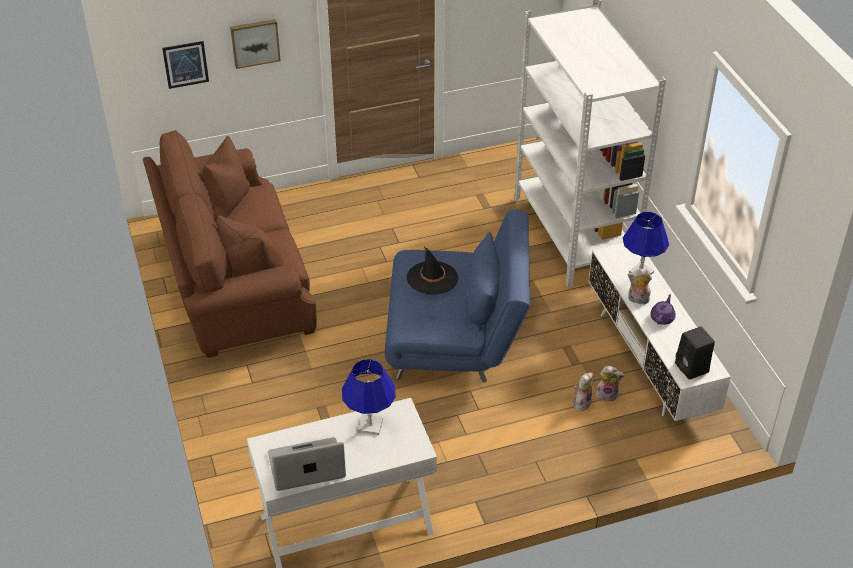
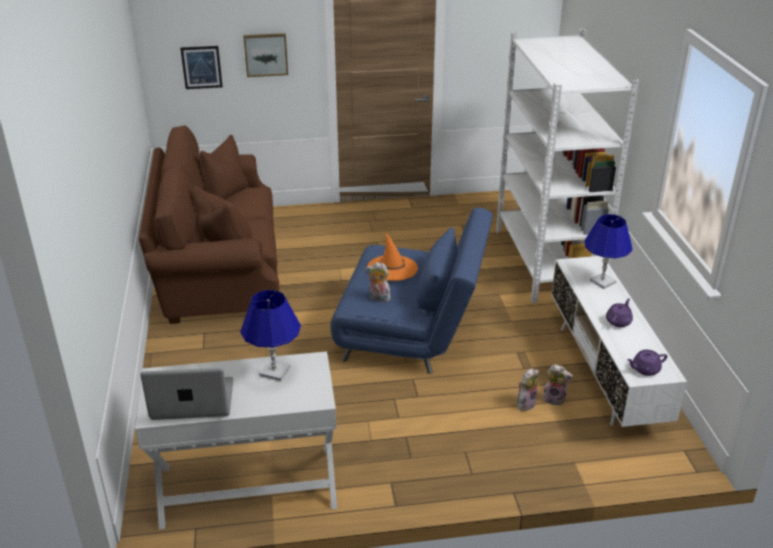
camera: 10 degrees right, 10 degrees down
black hat [407,247,458,295] -> orange hat [367,233,418,281]
plush toy [628,269,652,304] -> plush toy moved to [366,262,392,302]
black speaker [675,327,715,380] -> purple teapot [627,350,667,376]

